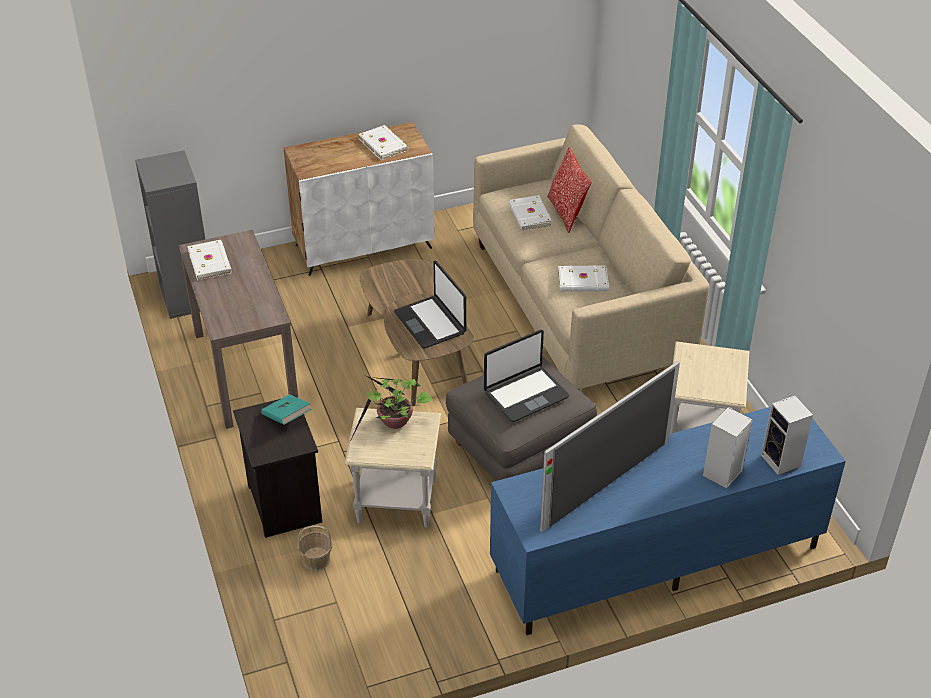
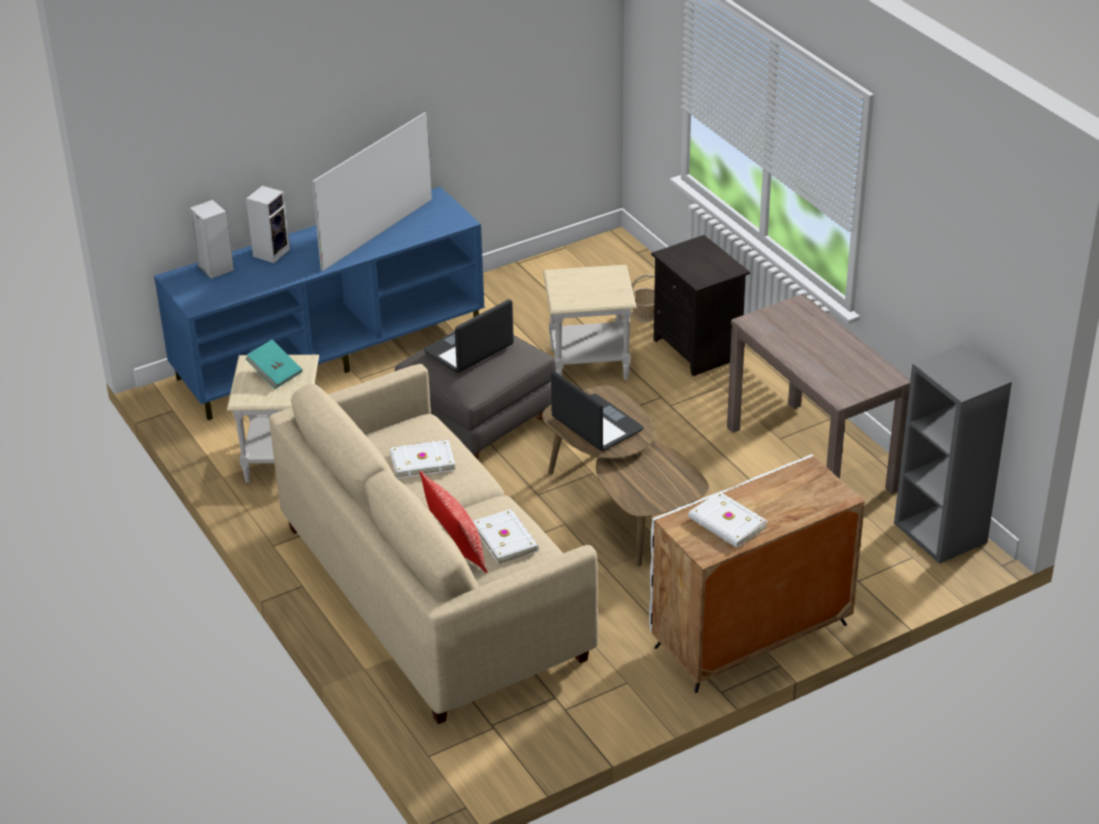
camera: 170 degrees right, 5 degrees down
white book [187,240,232,280] -> none
turquoise book [261,394,312,425] -> turquoise book moved to [246,340,303,389]
potted plant [351,374,433,439] -> none

